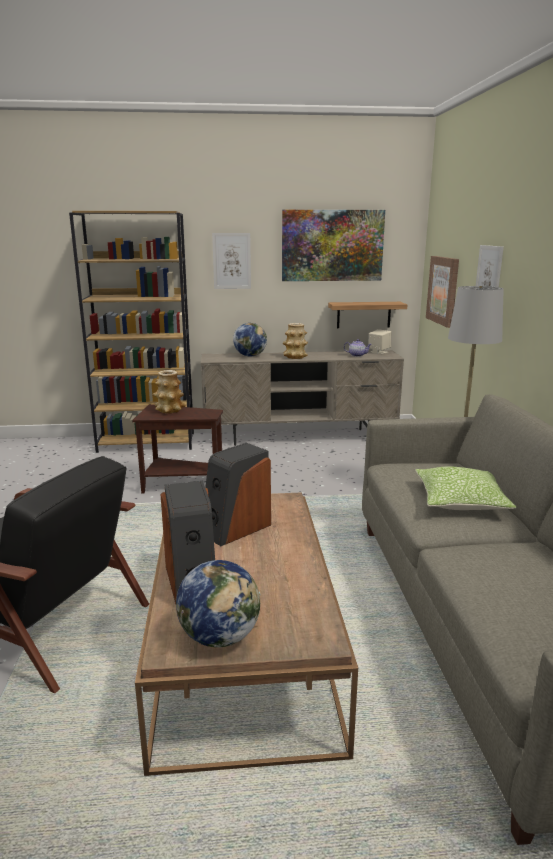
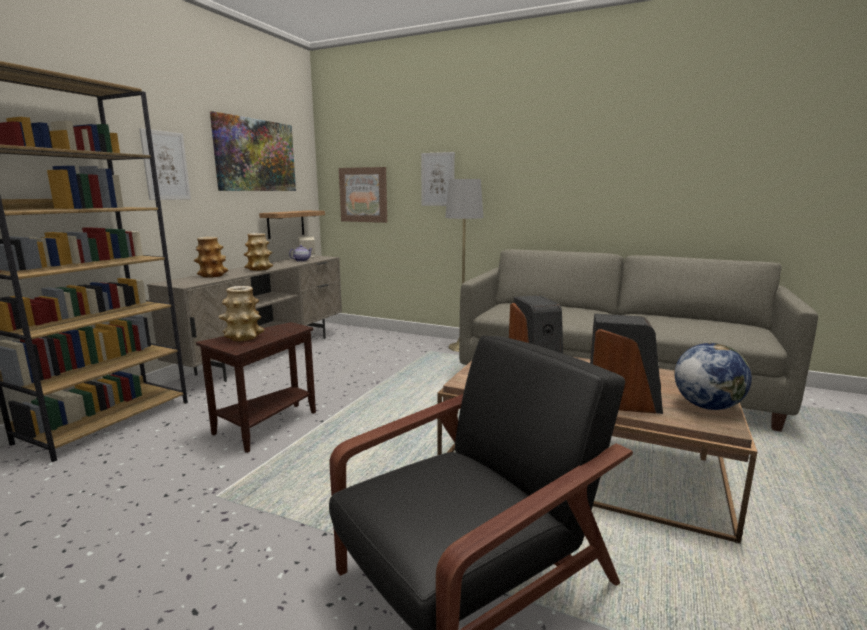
camera: 60 degrees left, 5 degrees down
globe [233,323,267,356] -> vase [194,237,228,278]
pillow [415,467,517,510] -> none

